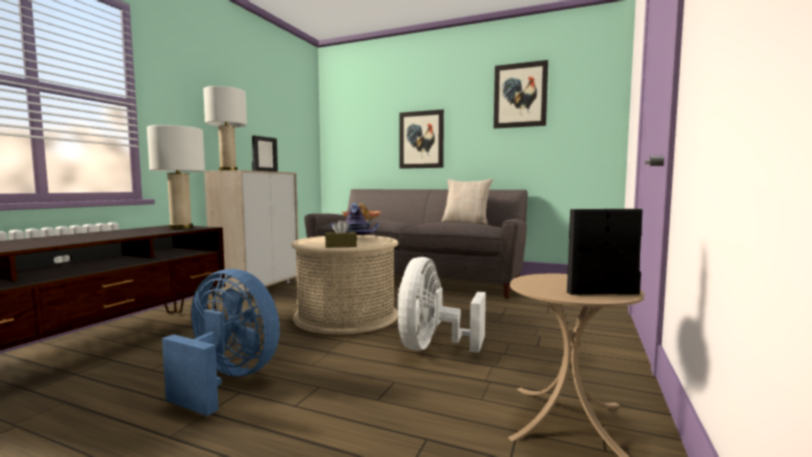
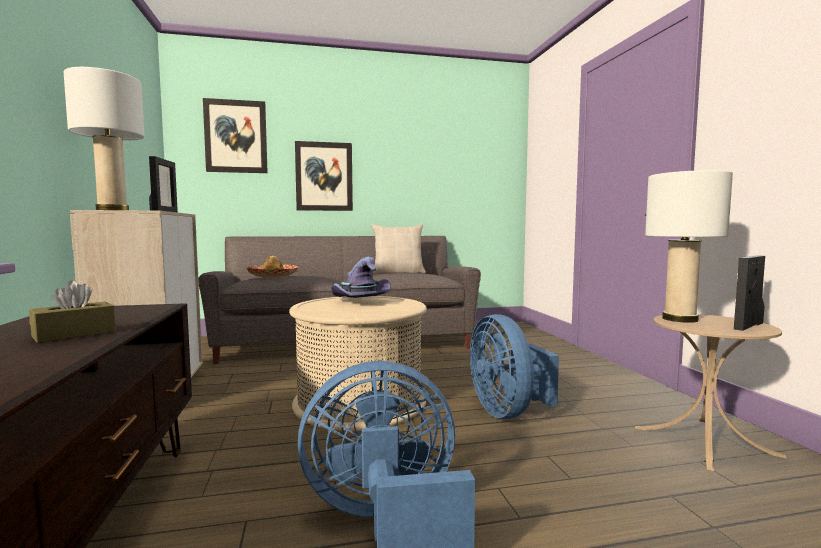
camera: 35 degrees left, 0 degrees up
white table lamp [147,125,205,229] -> white table lamp moved to [645,170,733,323]
brown tissue box [325,220,357,248] -> brown tissue box moved to [29,280,116,343]
white fan [398,257,486,353] -> blue fan [470,314,559,419]
picture [494,60,548,129] -> picture moved to [203,98,268,173]

